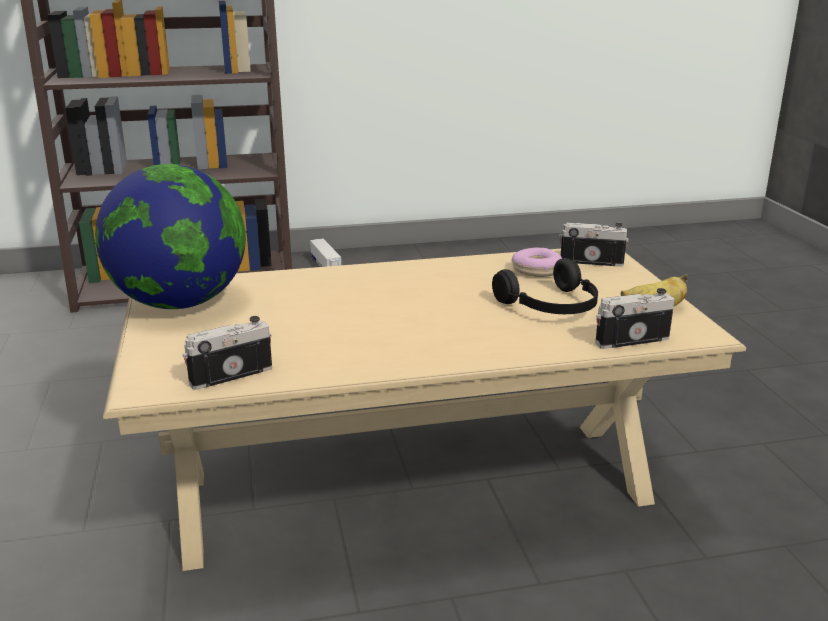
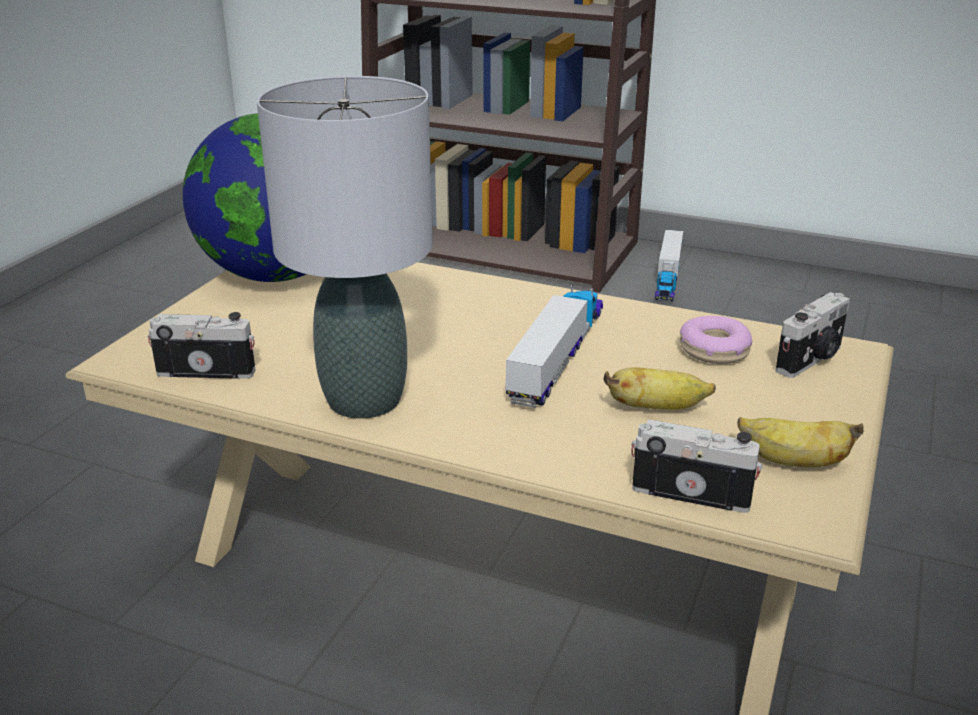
camera: 35 degrees right, 5 degrees up
black headphones [492,258,598,314] -> banana [603,367,716,410]
camera [559,222,629,267] -> camera turned 90 degrees clockwise [775,292,850,378]
none -> grey table lamp [257,76,433,419]
none -> toy truck [506,285,603,408]

